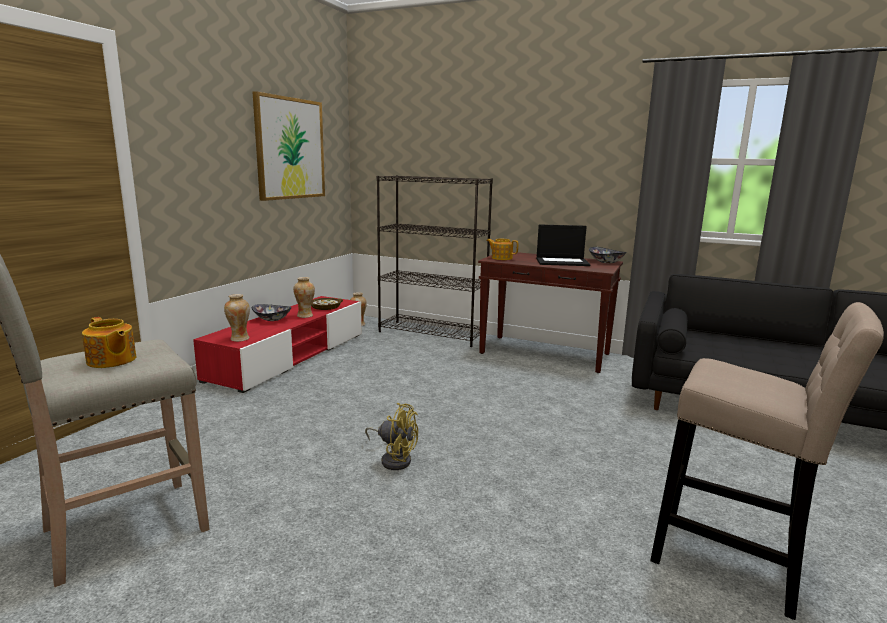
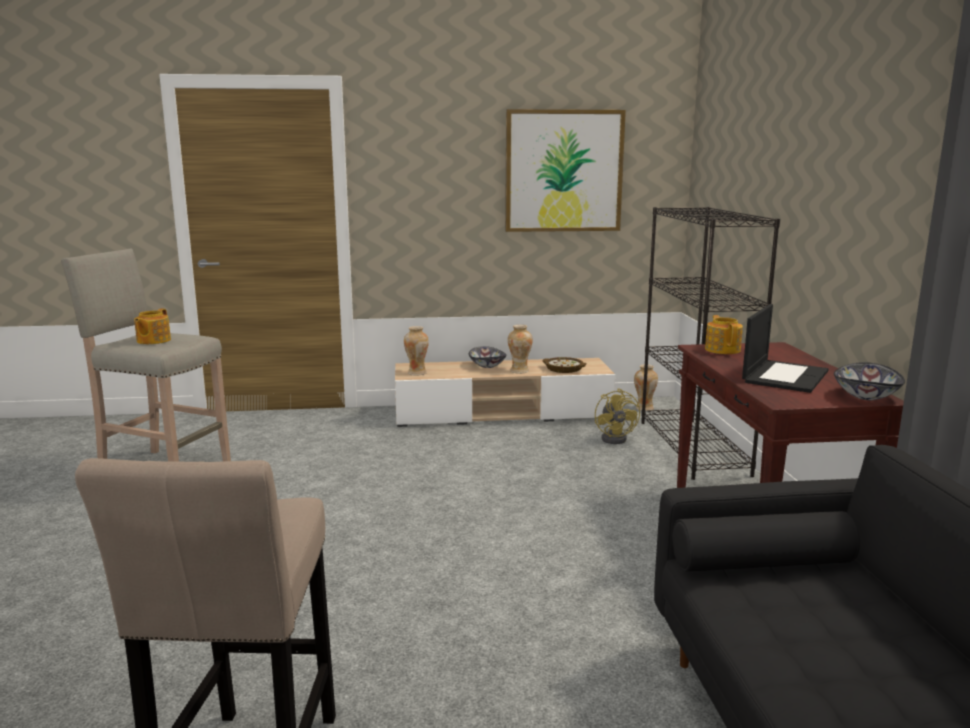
camera: 60 degrees right, 0 degrees up
red tv stand [193,296,362,393] -> beige tv stand [395,358,615,427]
yellow fan [365,403,418,470] -> yellow fan moved to [595,389,640,444]
laptop [536,224,591,266] -> laptop turned 120 degrees counterclockwise [742,304,829,393]

